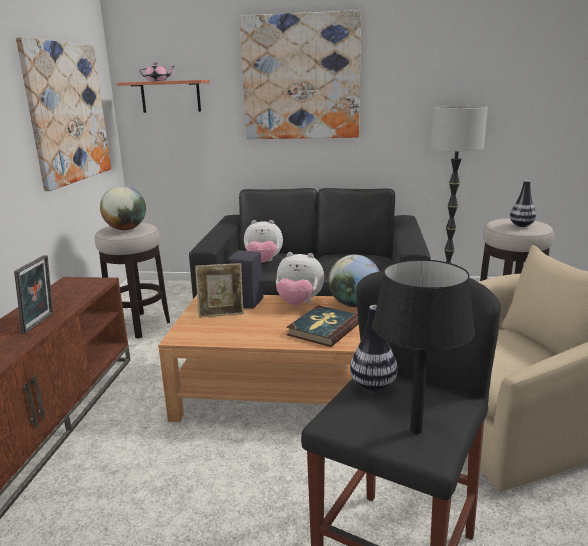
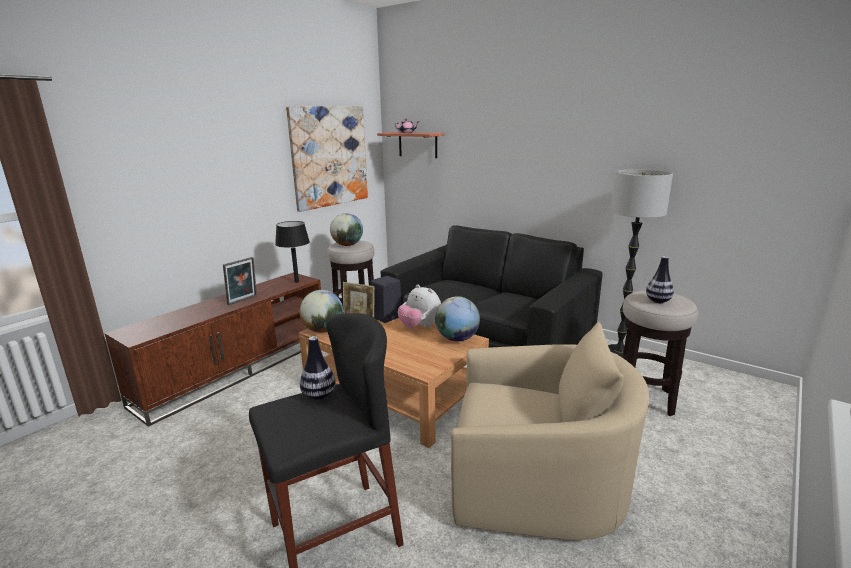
camera: 30 degrees right, 0 degrees up
picture [240,10,361,139] -> none
plush toy [244,220,283,262] -> none
book [286,305,359,347] -> none
black table lamp [372,259,475,434] -> black table lamp moved to [275,221,310,283]
none -> globe [299,290,343,333]

